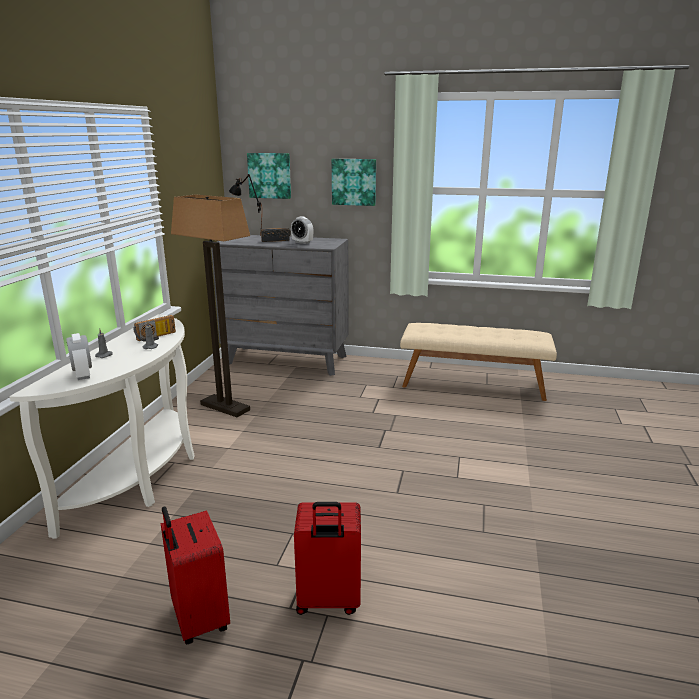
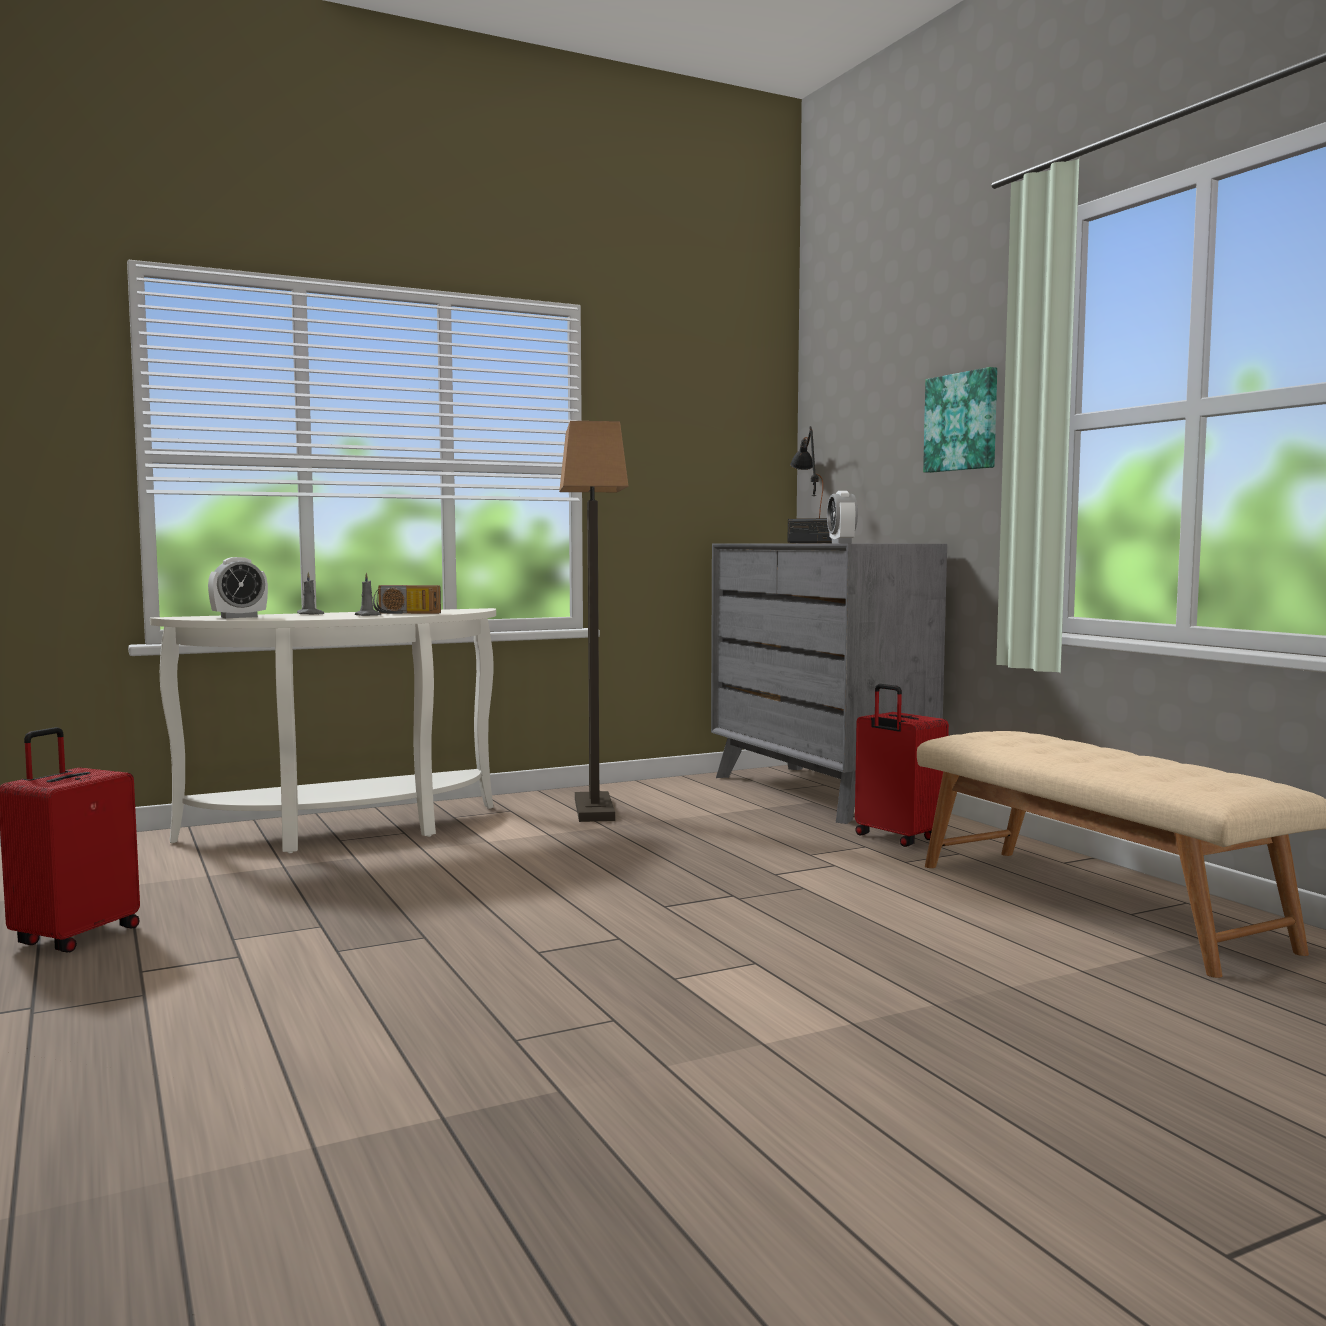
camera: 50 degrees right, 15 degrees down
alarm clock [66,333,92,380] -> alarm clock turned 150 degrees counterclockwise [208,557,268,618]
picture [247,153,291,199] -> none
red suitcase [294,502,361,615] -> red suitcase moved to [855,684,949,847]

